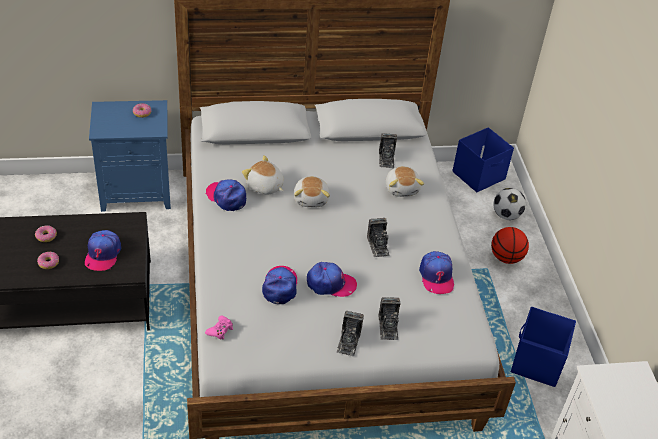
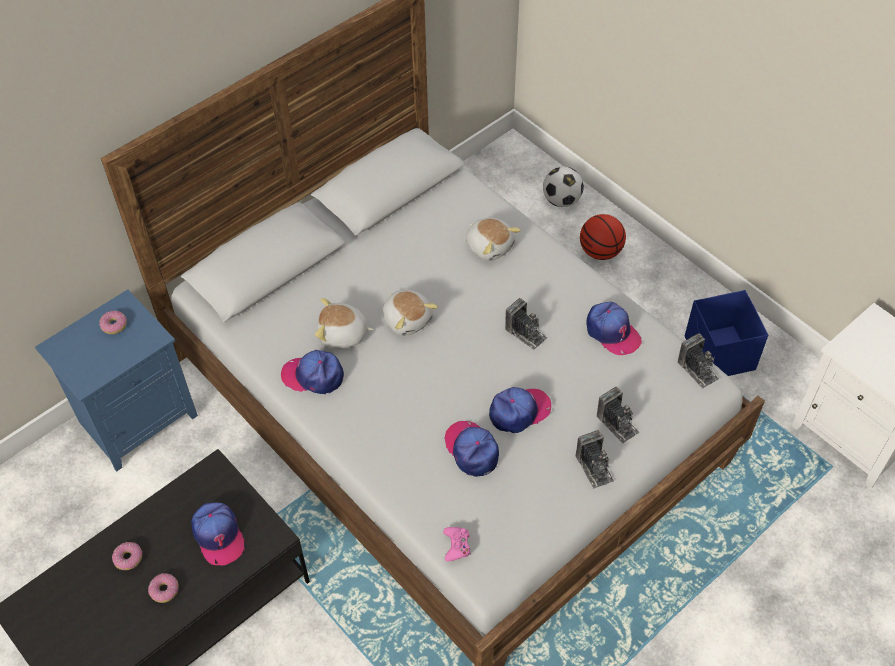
camera: 30 degrees left, 10 degrees up
camera [379,133,397,168] -> camera moved to [678,333,719,389]
blue storage box [452,127,514,192] -> none

